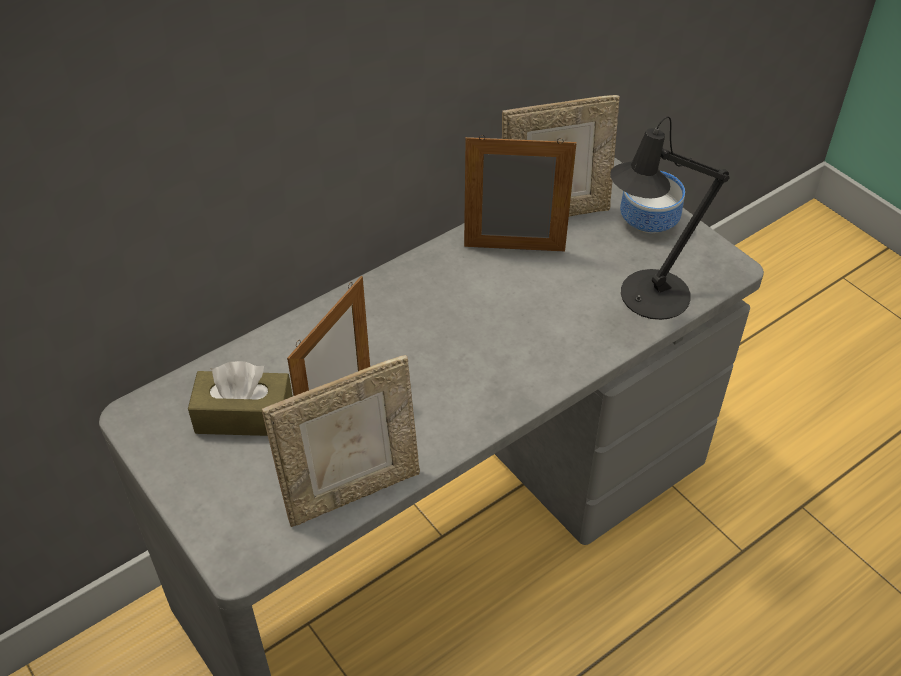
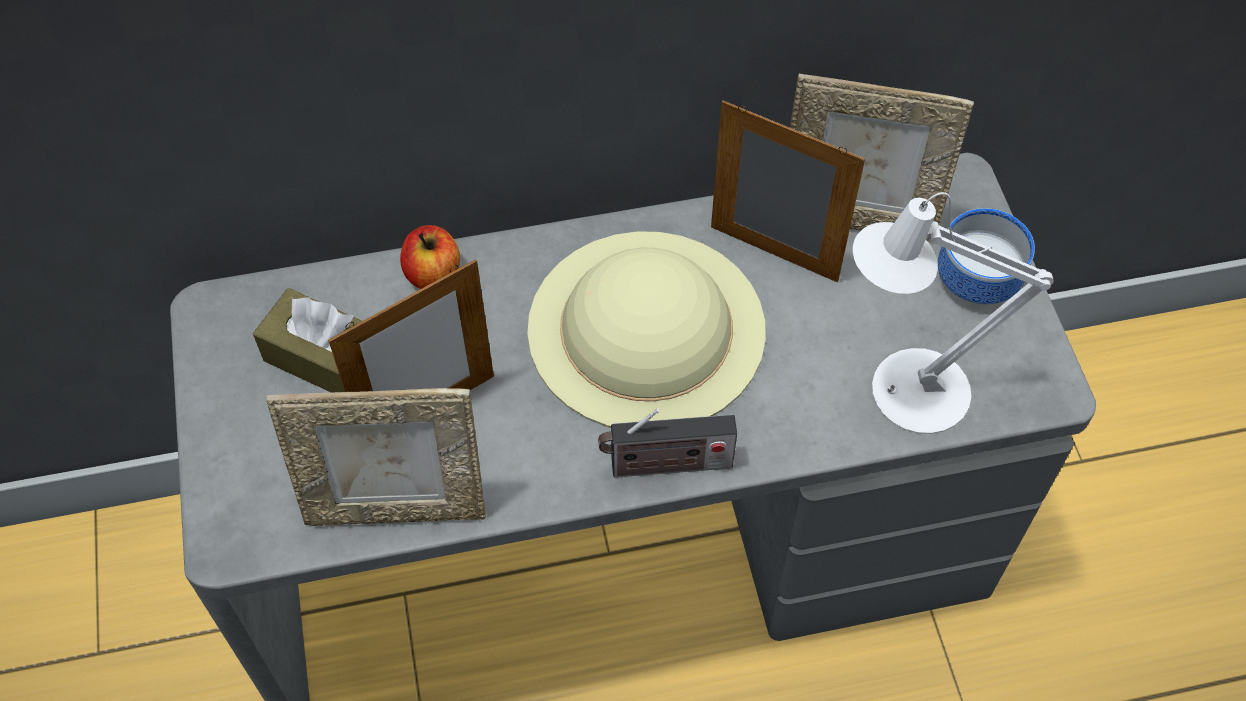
camera: 25 degrees right, 10 degrees up
black table lamp [610,116,729,320] -> white table lamp [853,192,1053,434]
none -> apple [400,225,460,289]
none -> beige hat [527,231,766,428]
none -> radio [598,408,737,477]

